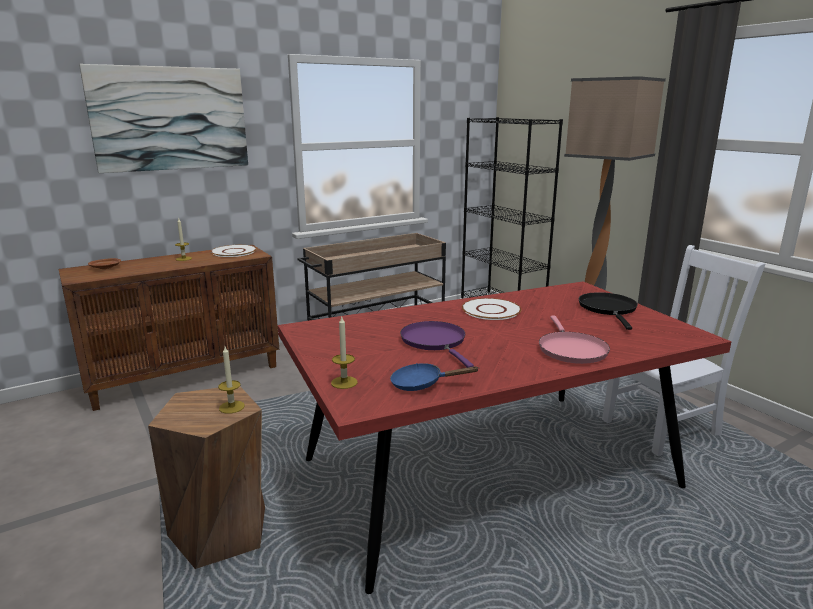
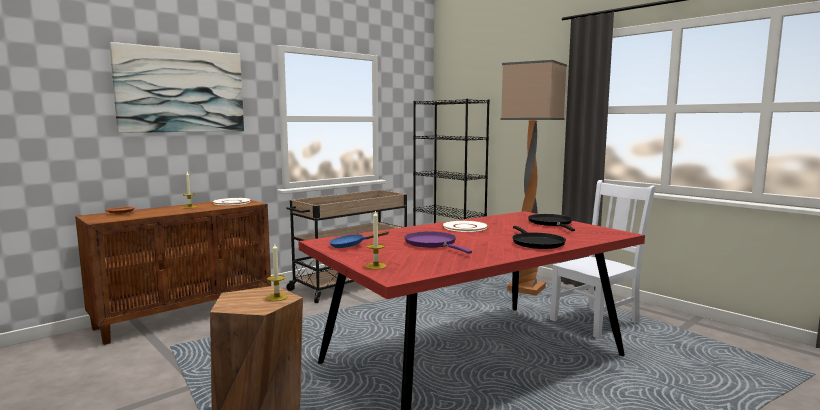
camera: 10 degrees left, 10 degrees down
blue frying pan [390,363,479,391] -> blue frying pan moved to [329,231,389,248]
pink frying pan [539,316,610,364] -> black frying pan [513,226,566,249]

